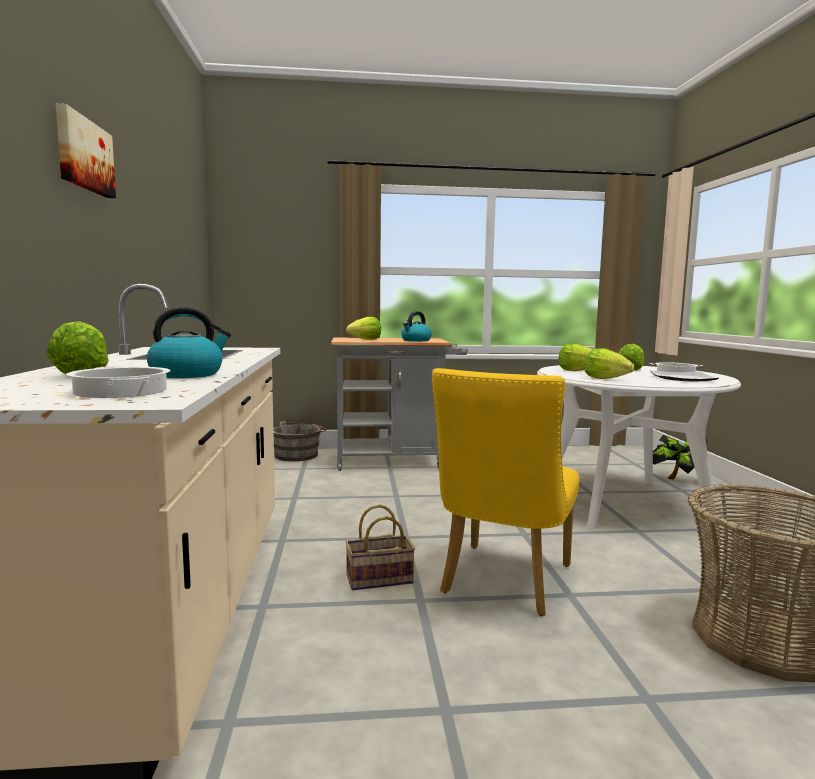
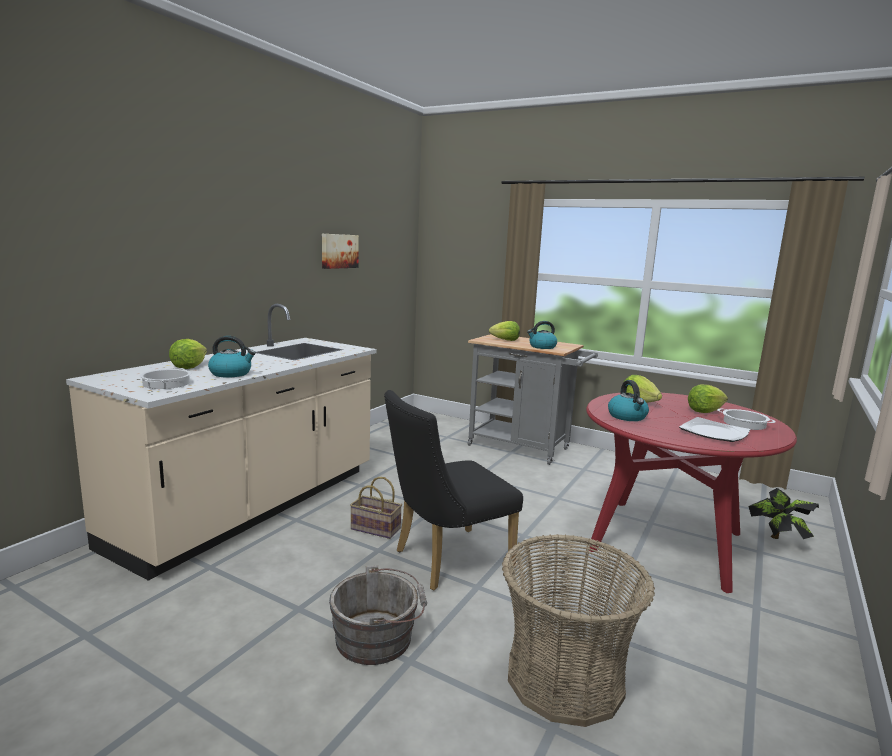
camera: 35 degrees right, 5 degrees up
picture [56,103,116,198] -> picture moved to [322,234,359,269]
grey bucket [273,421,326,462] -> grey bucket moved to [329,565,427,665]
yellow chair [432,368,579,616] -> black chair [384,390,523,591]
white dining table [537,365,741,529] -> red dining table [586,393,797,593]
lettuce [584,348,634,379] -> kettle [608,380,649,421]

